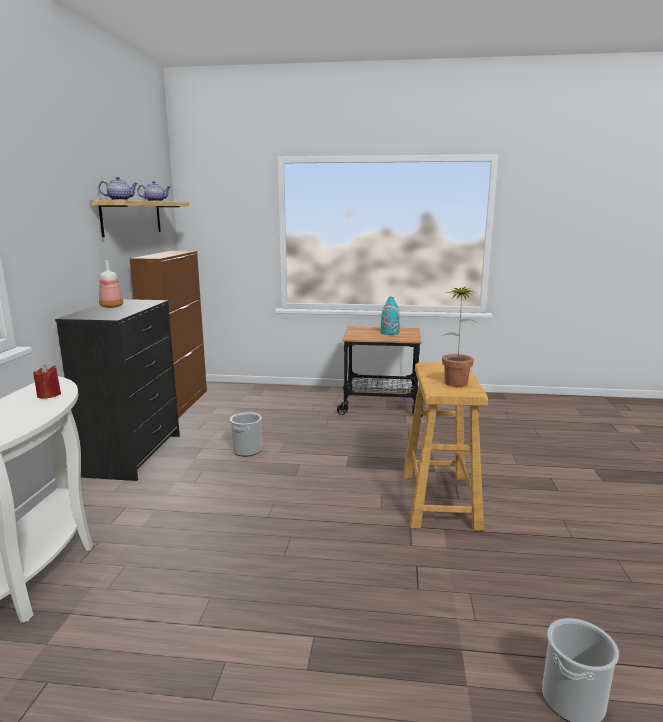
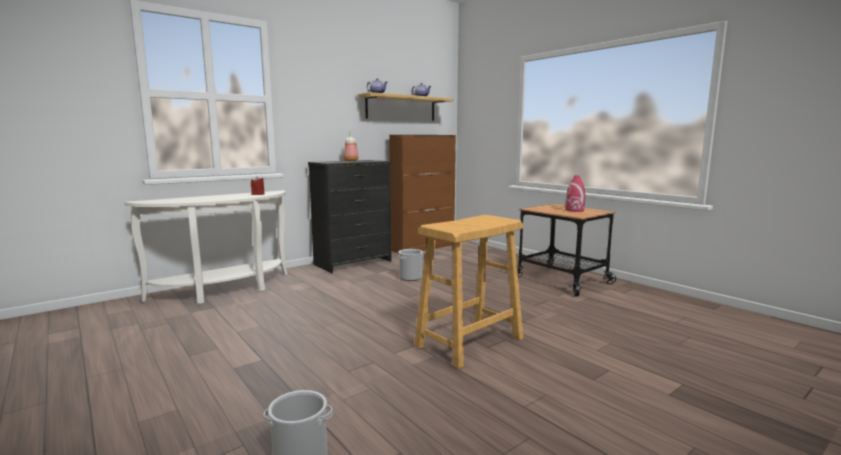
camera: 45 degrees right, 5 degrees down
turquoise vase [381,297,400,335] -> red vase [565,175,585,212]
potted plant [442,286,476,387] -> none

